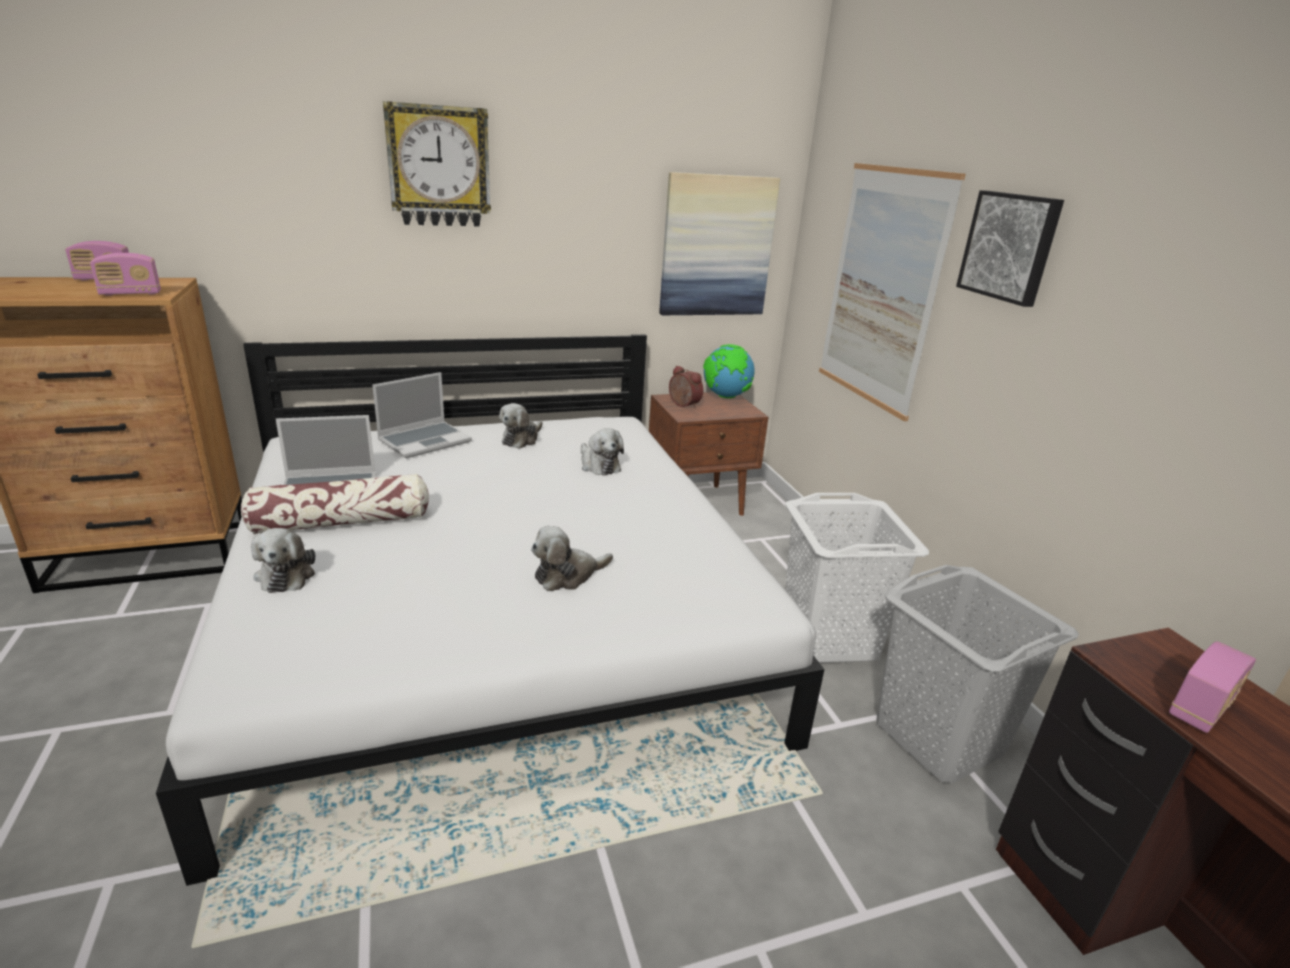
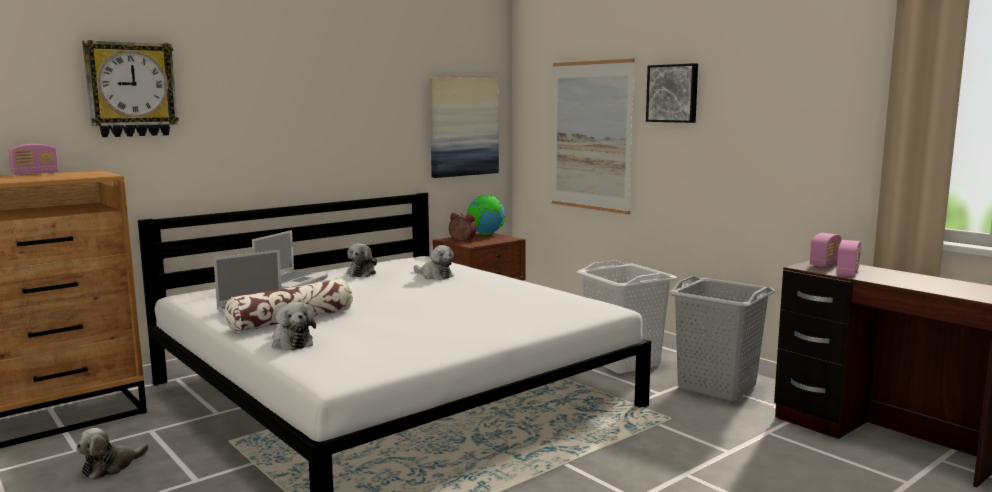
camera: 20 degrees left, 15 degrees down
radio [90,253,161,296] -> radio moved to [810,233,841,267]
wall clock [383,101,491,227] -> wall clock moved to [82,40,179,137]
plush toy [531,526,613,591] -> plush toy moved to [76,428,149,480]

